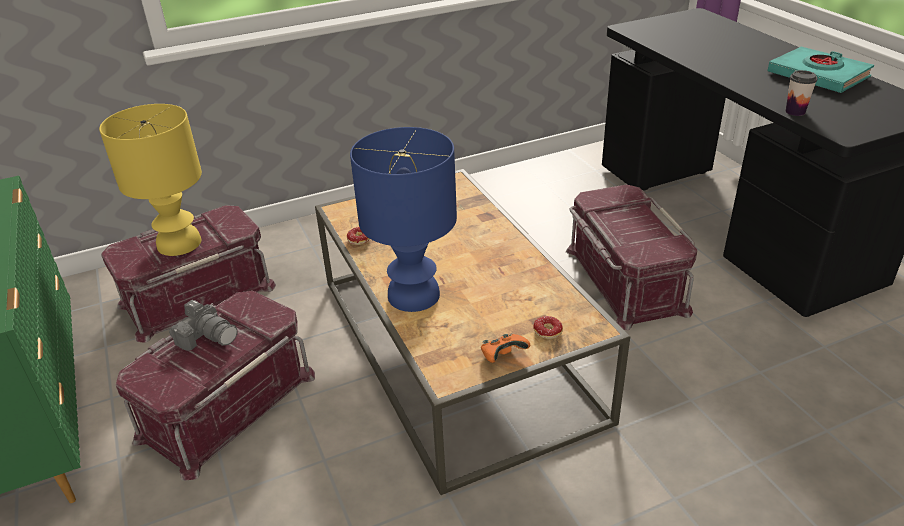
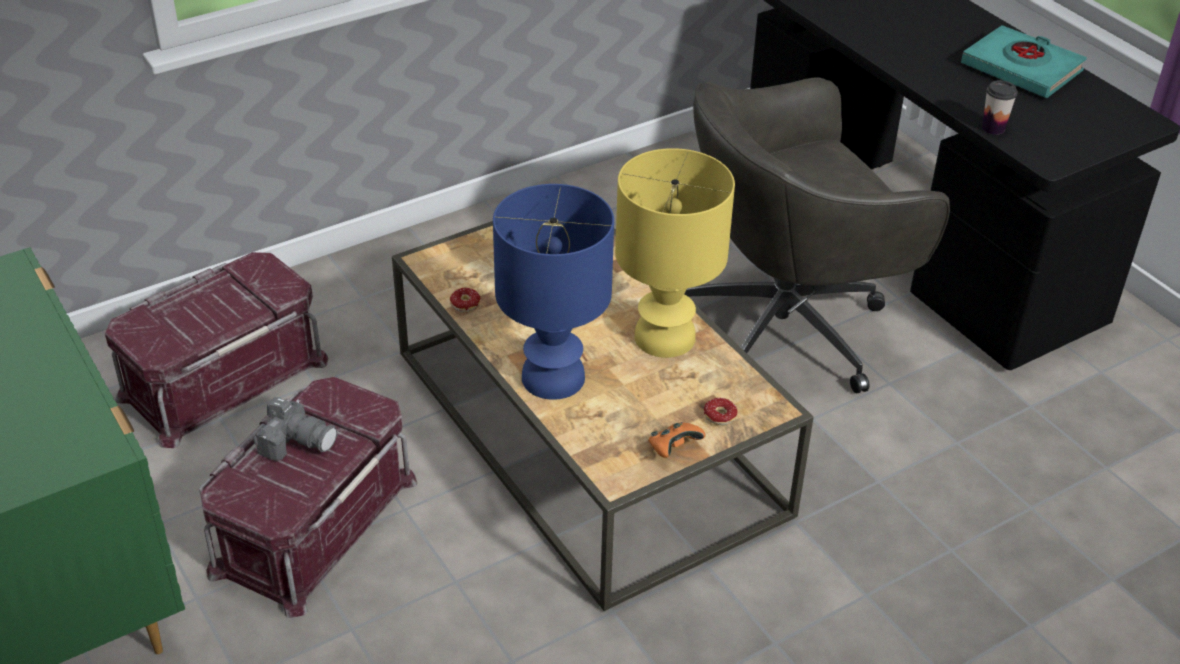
camera: 10 degrees left, 5 degrees up
yellow table lamp [99,104,202,256] -> yellow table lamp moved to [615,148,735,358]
red storage box [566,184,698,330] -> grey office chair [684,78,950,394]

